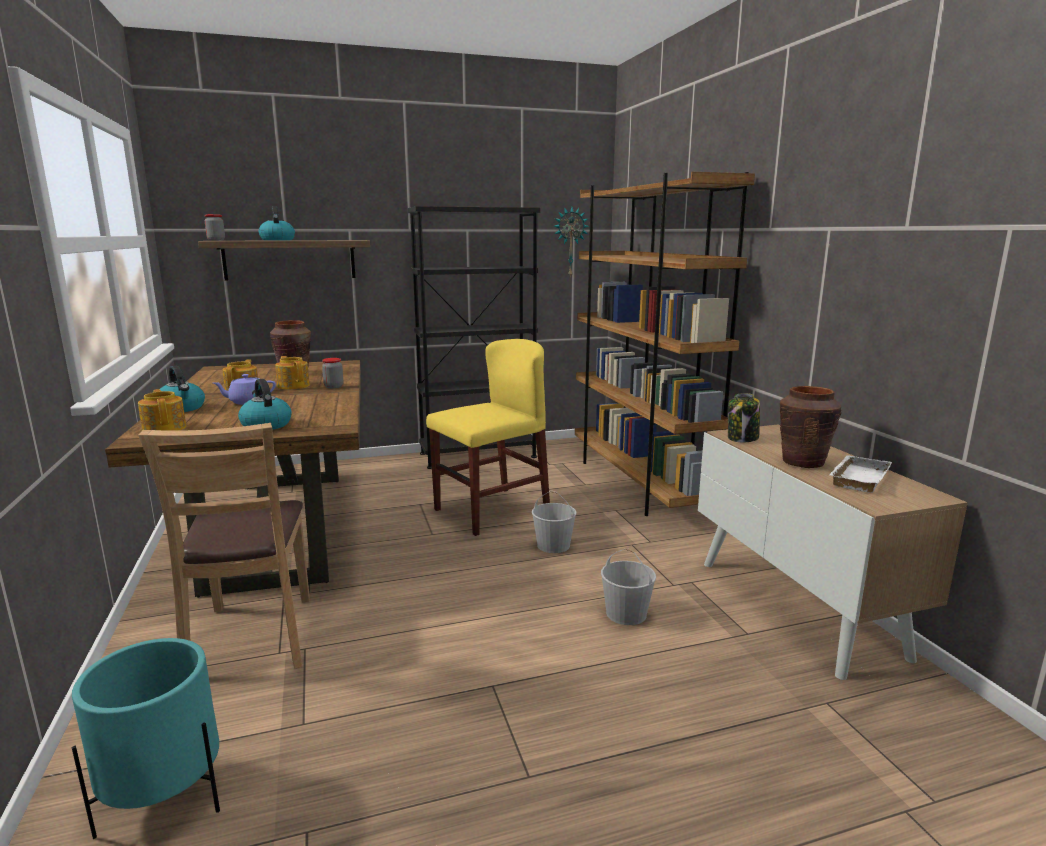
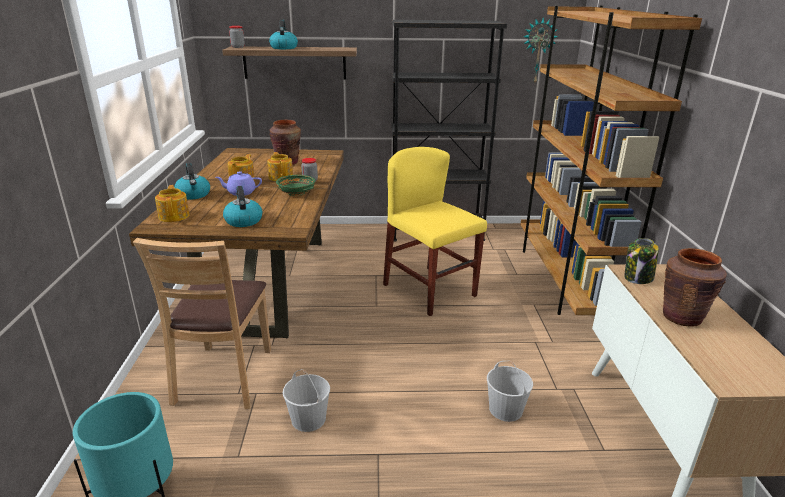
camera: 15 degrees right, 10 degrees up
yellow chair [426,339,550,536] -> yellow chair turned 105 degrees counterclockwise [383,147,487,316]
white bucket [532,491,576,553] -> white bucket moved to [283,369,330,432]
white tray [830,455,892,493] -> none
none -> green bowl [276,175,315,196]

